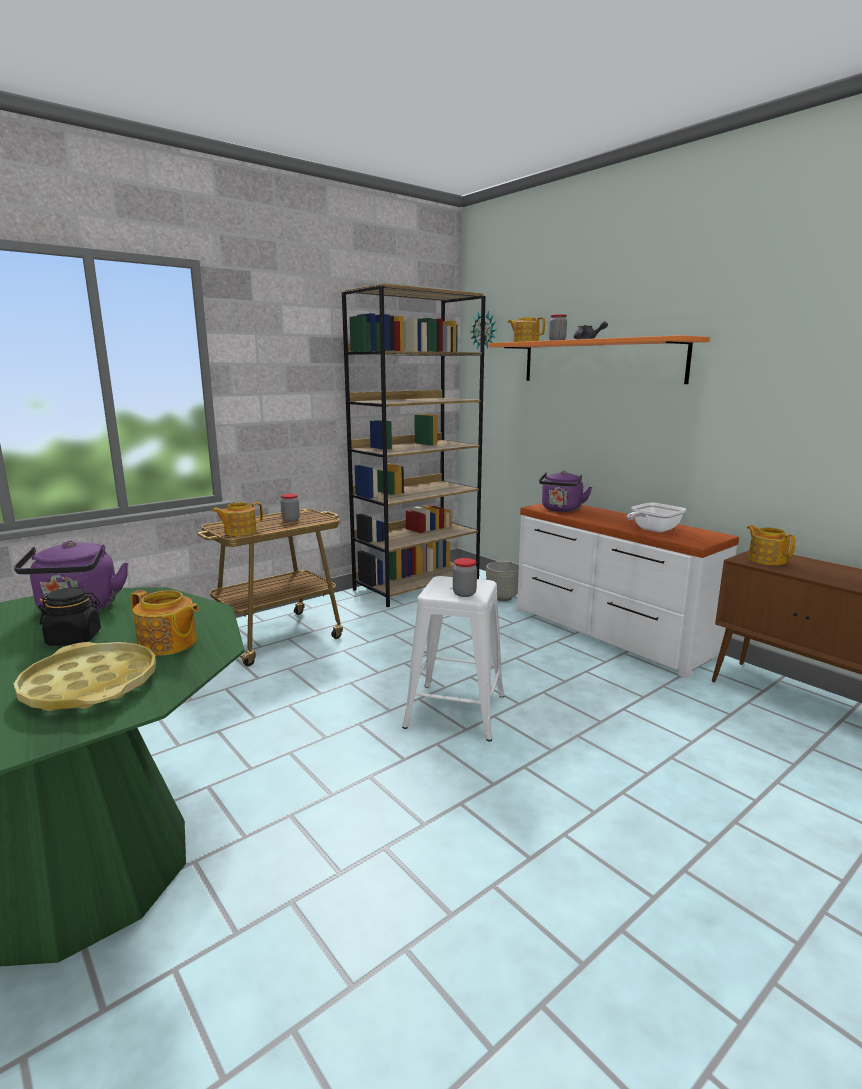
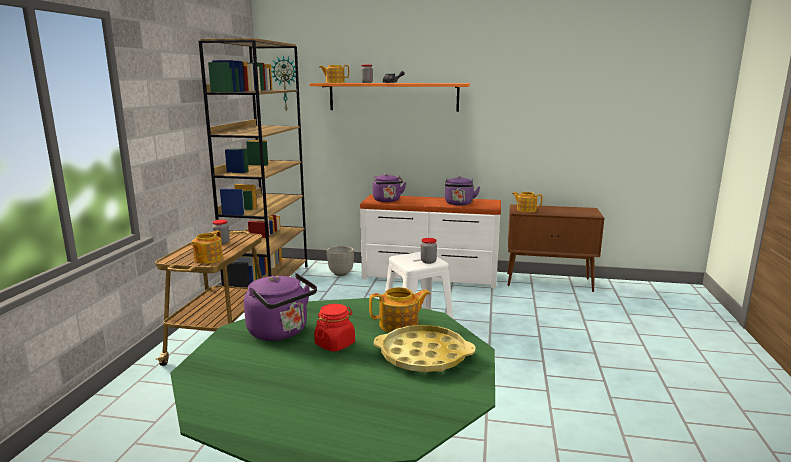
camera: 40 degrees left, 0 degrees up
black jar [38,587,101,646] -> red jar [314,304,355,352]
frying pan [627,503,686,533] -> purple kettle [445,176,480,206]

